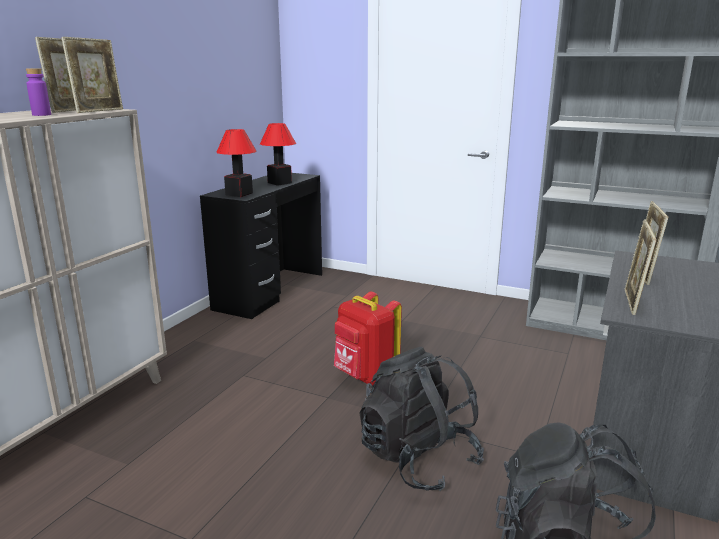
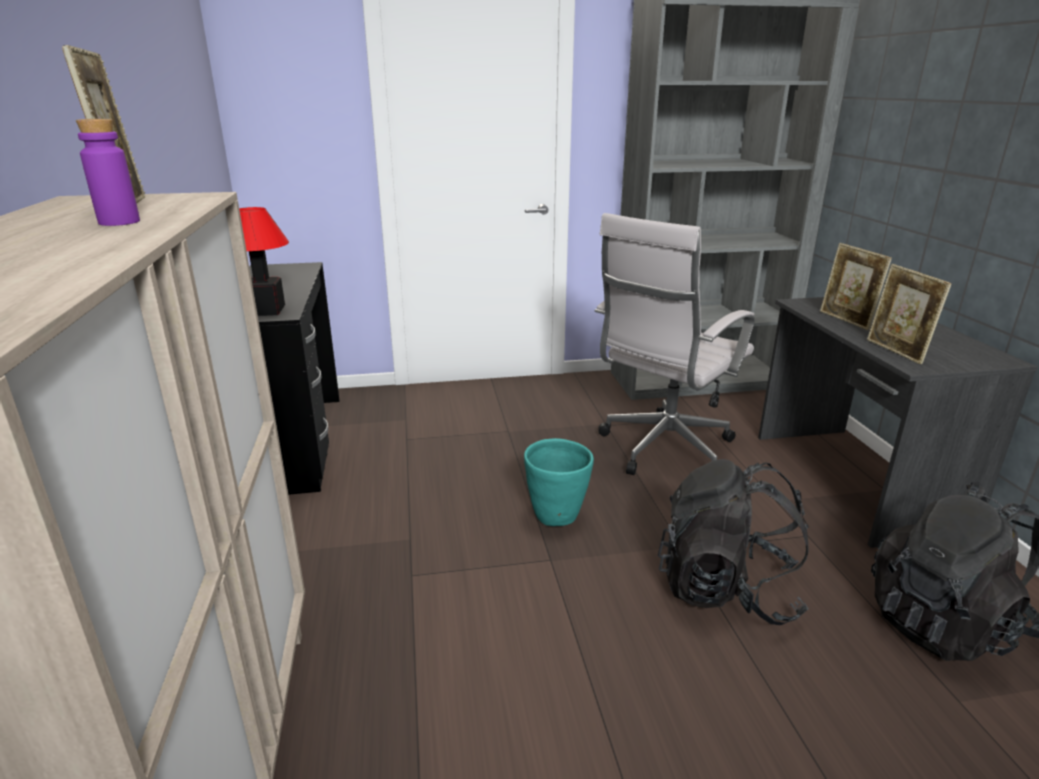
camera: 35 degrees left, 5 degrees up
picture frame [61,37,123,113] -> none
table lamp [260,123,296,186] -> none
red backpack [334,292,402,385] -> turquoise planter [524,438,594,526]
none -> white office chair [594,213,755,475]

